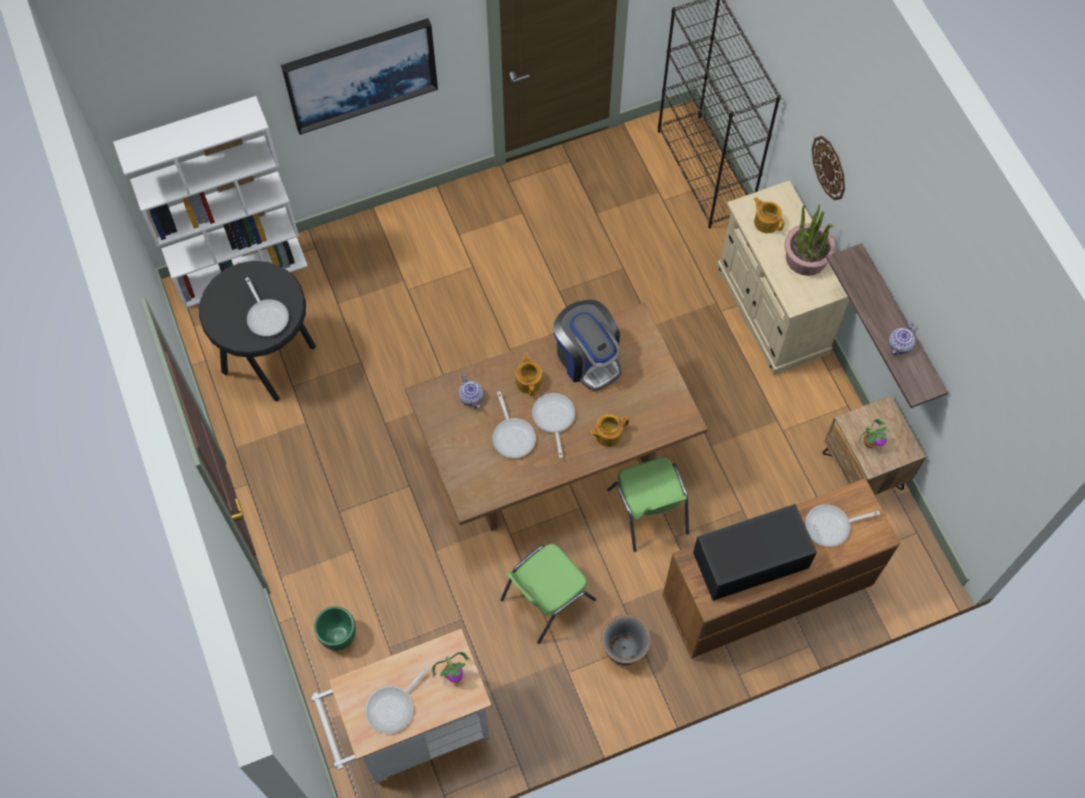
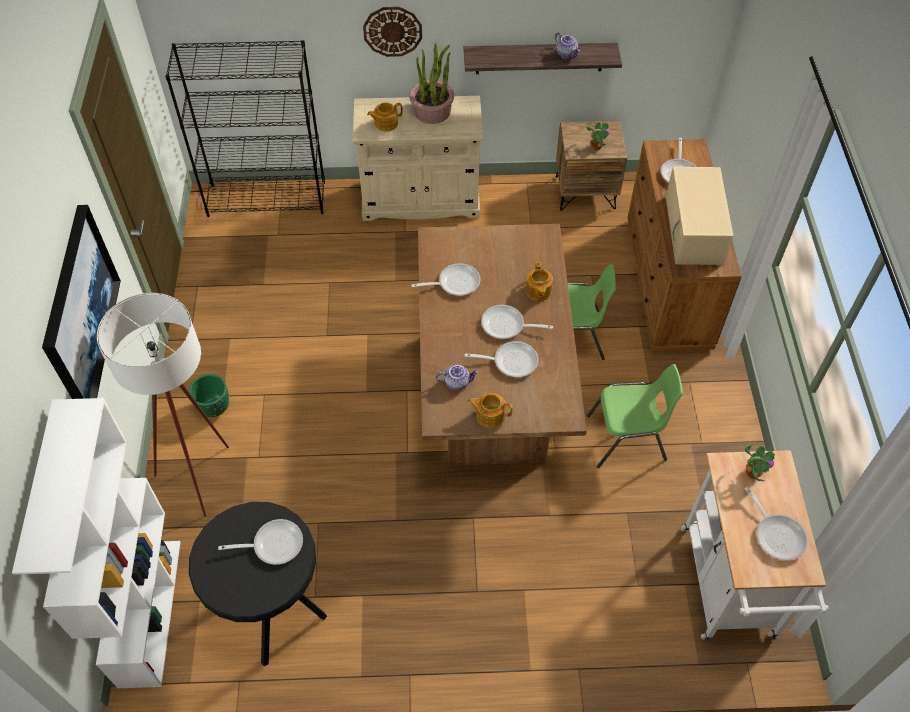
camera: 70 degrees left, 10 degrees down
green planter [314,606,356,651] -> green planter moved to [189,374,229,417]
green chair [500,544,596,644] -> green chair turned 75 degrees counterclockwise [587,364,683,468]
teapot [516,353,542,396] -> teapot moved to [468,393,513,428]
coffee machine [553,300,622,391] -> frying pan [411,263,480,296]
grey planter [601,615,651,666] -> none
black microwave [693,504,817,601] -> beige microwave [666,167,733,265]
none -> white floor lamp [97,293,229,517]

